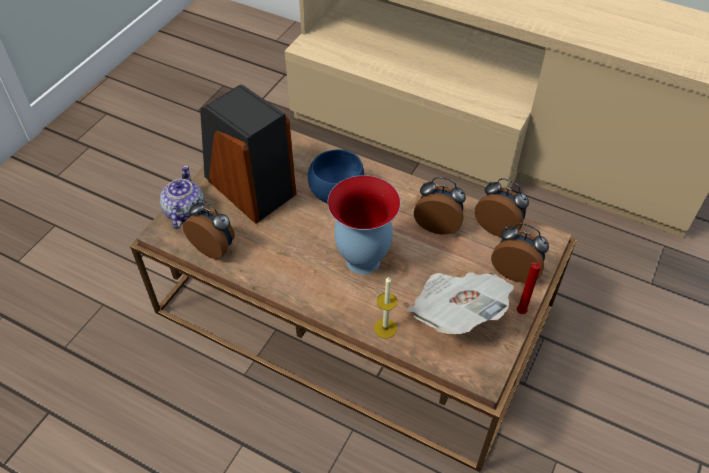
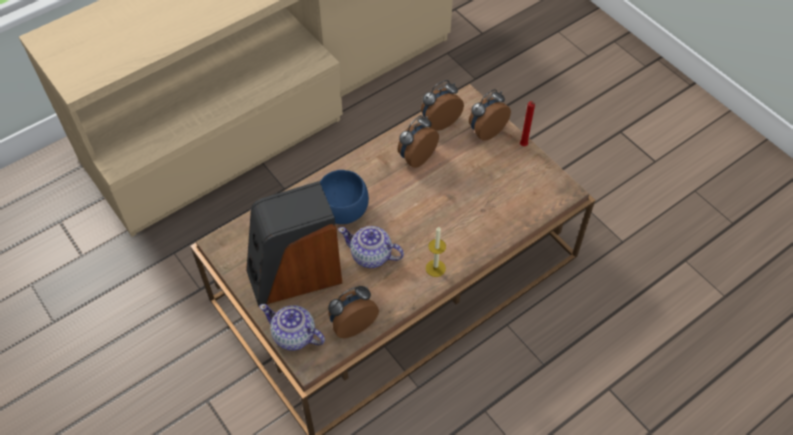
camera: 65 degrees left, 5 degrees up
vase [328,175,401,275] -> none
candle [374,276,398,338] -> candle moved to [426,227,446,277]
newspaper [408,272,514,334] -> none
none -> teapot [338,226,404,268]

